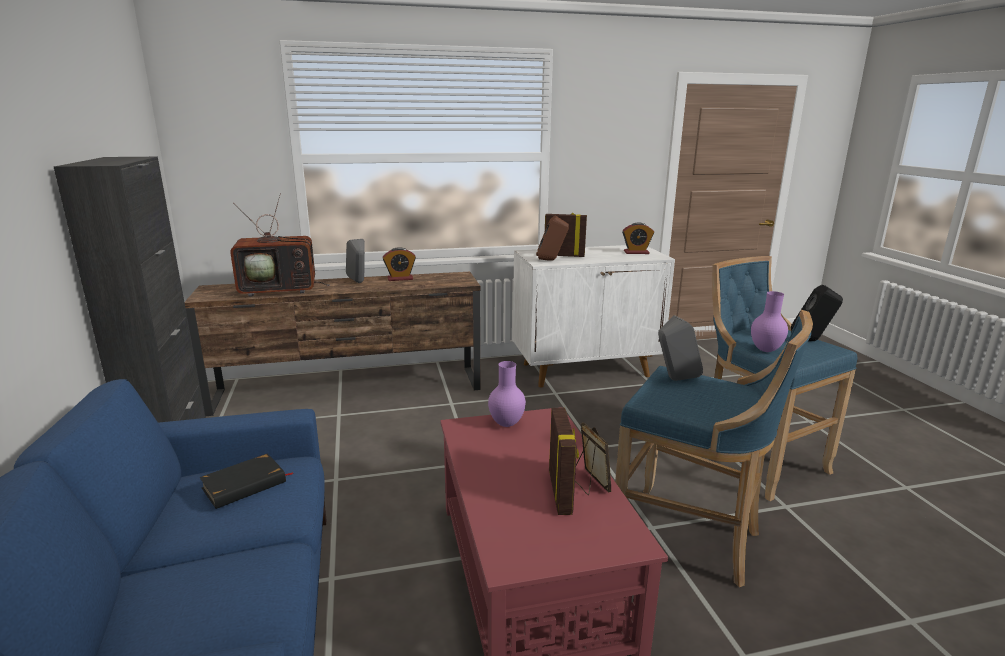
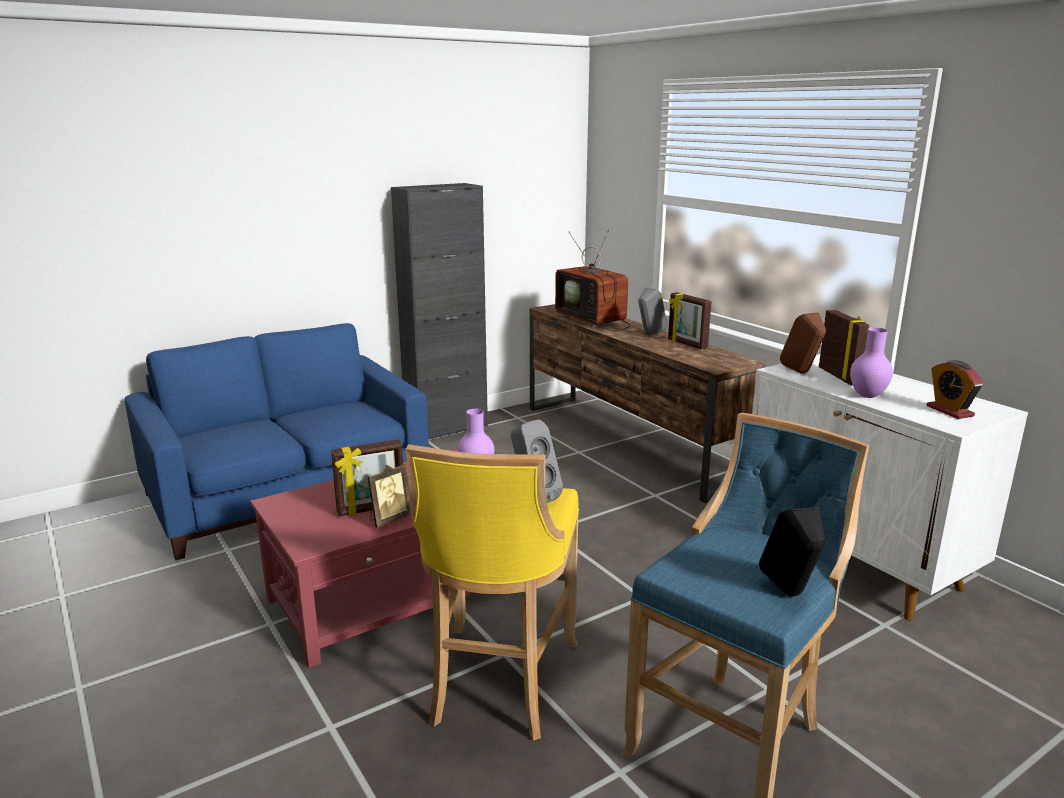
camera: 70 degrees right, 0 degrees up
black book [199,453,293,509] -> none
alarm clock [383,247,416,281] -> picture frame [668,292,712,350]
blue stool [615,310,813,587] -> yellow stool [405,444,579,741]
purple vase [751,291,788,352] -> purple vase moved to [850,327,893,398]

